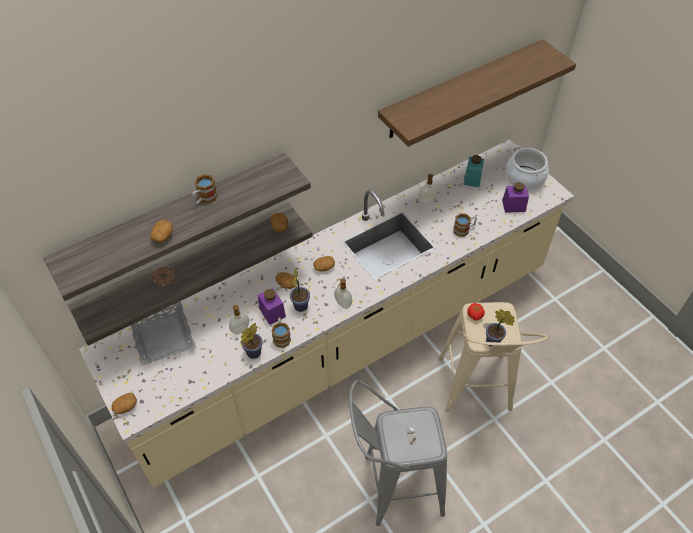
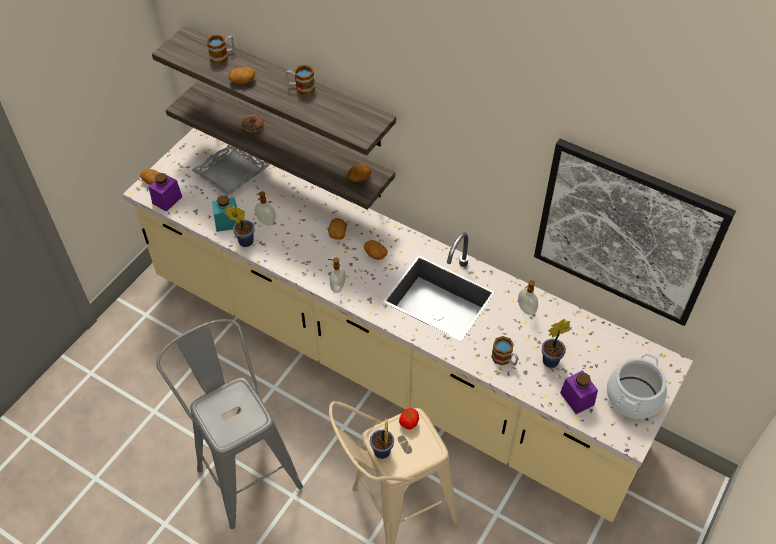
camera: 65 degrees right, 0 degrees up
purple jar [258,288,286,325] -> purple jar moved to [149,173,182,212]
mug [272,317,291,348] -> mug moved to [206,34,234,64]
potted plant [290,268,310,312] -> potted plant moved to [542,319,570,368]
shelf [378,39,576,147] -> picture [534,139,736,326]
turquoise jar [464,155,484,187] -> turquoise jar moved to [212,195,237,232]

